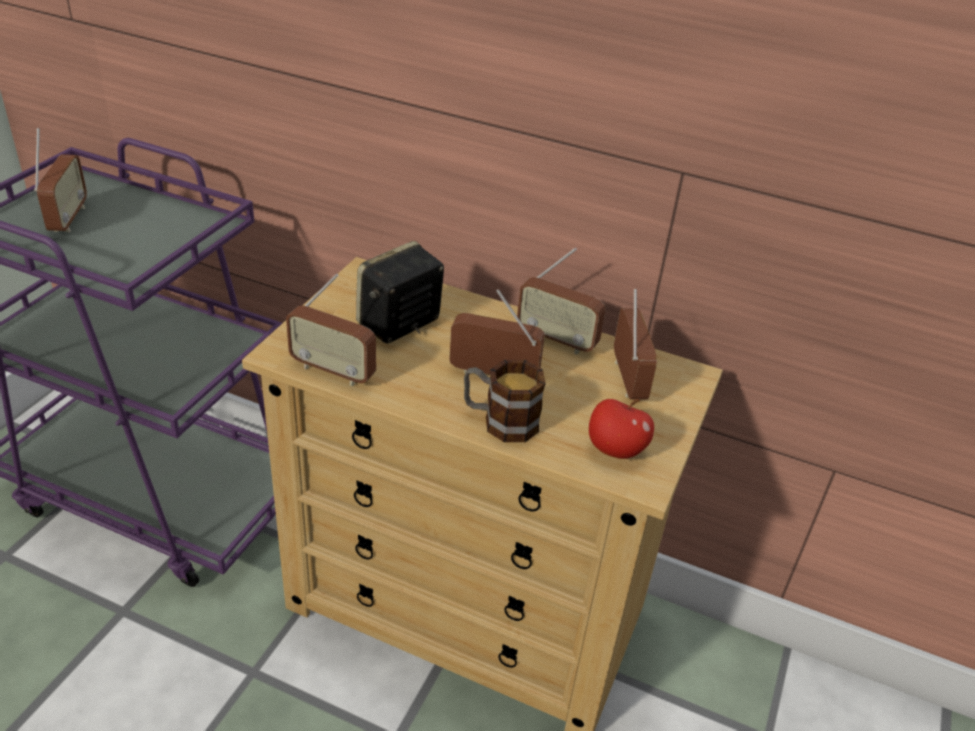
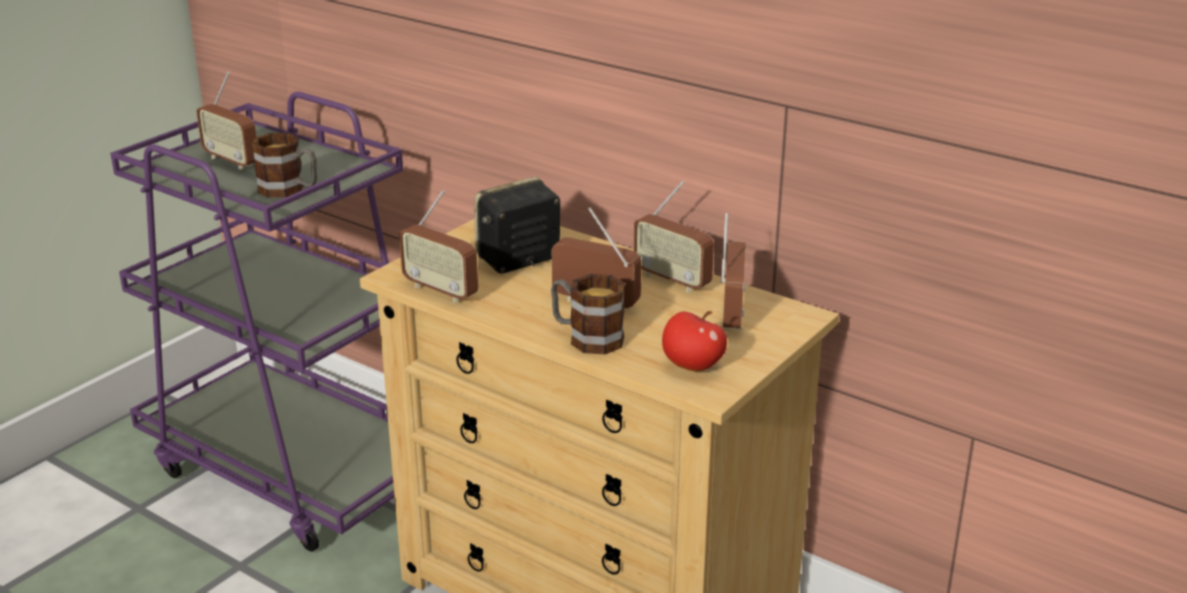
camera: 15 degrees right, 10 degrees down
radio [34,128,87,232] -> radio turned 120 degrees clockwise [196,72,256,170]
none -> mug [252,133,317,198]

